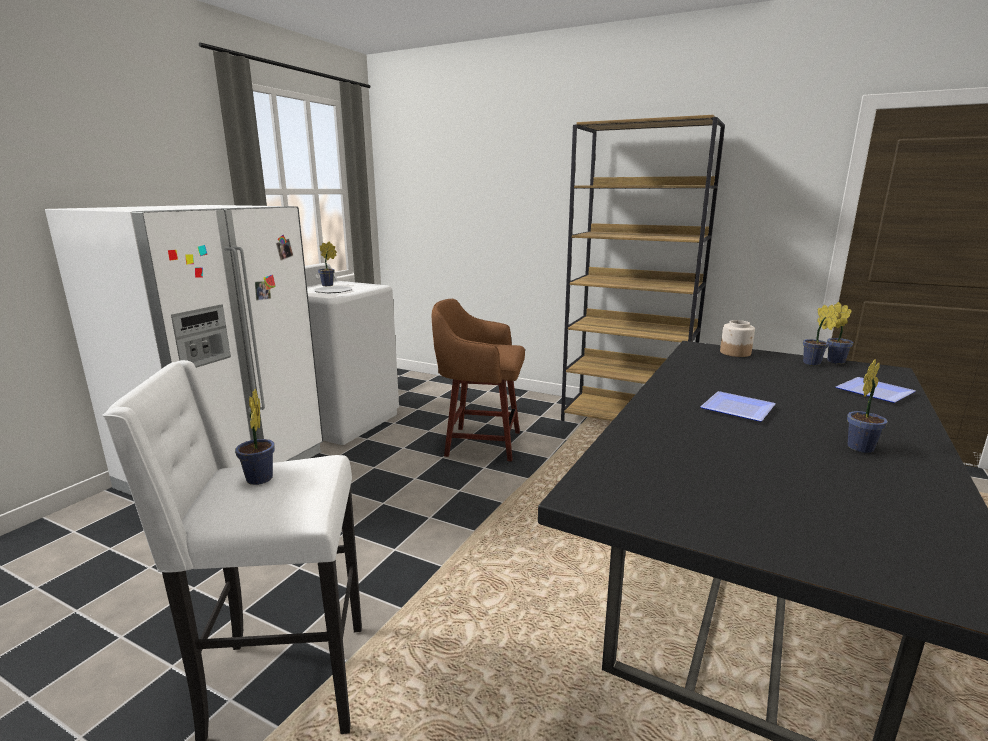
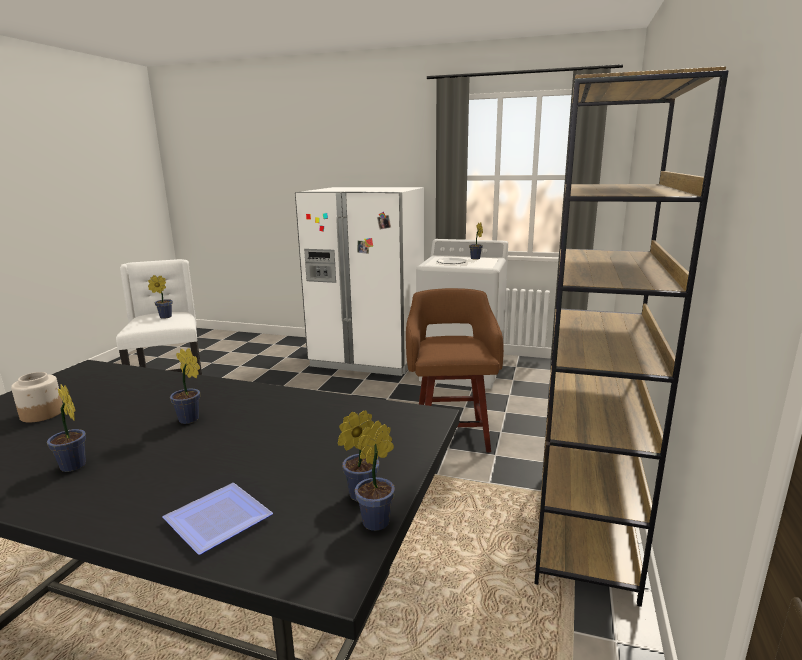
camera: 80 degrees right, 0 degrees up
plate [700,391,776,422] -> potted plant [170,348,200,424]
jar [720,320,755,357] -> jar moved to [11,372,63,422]

